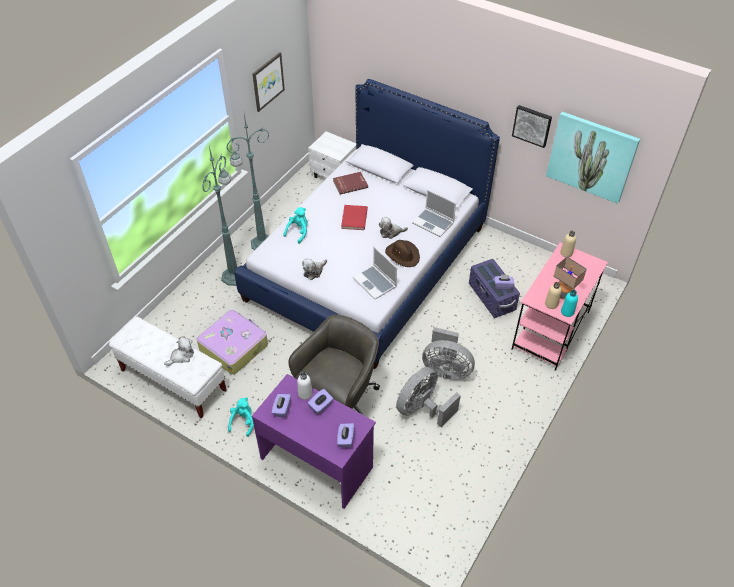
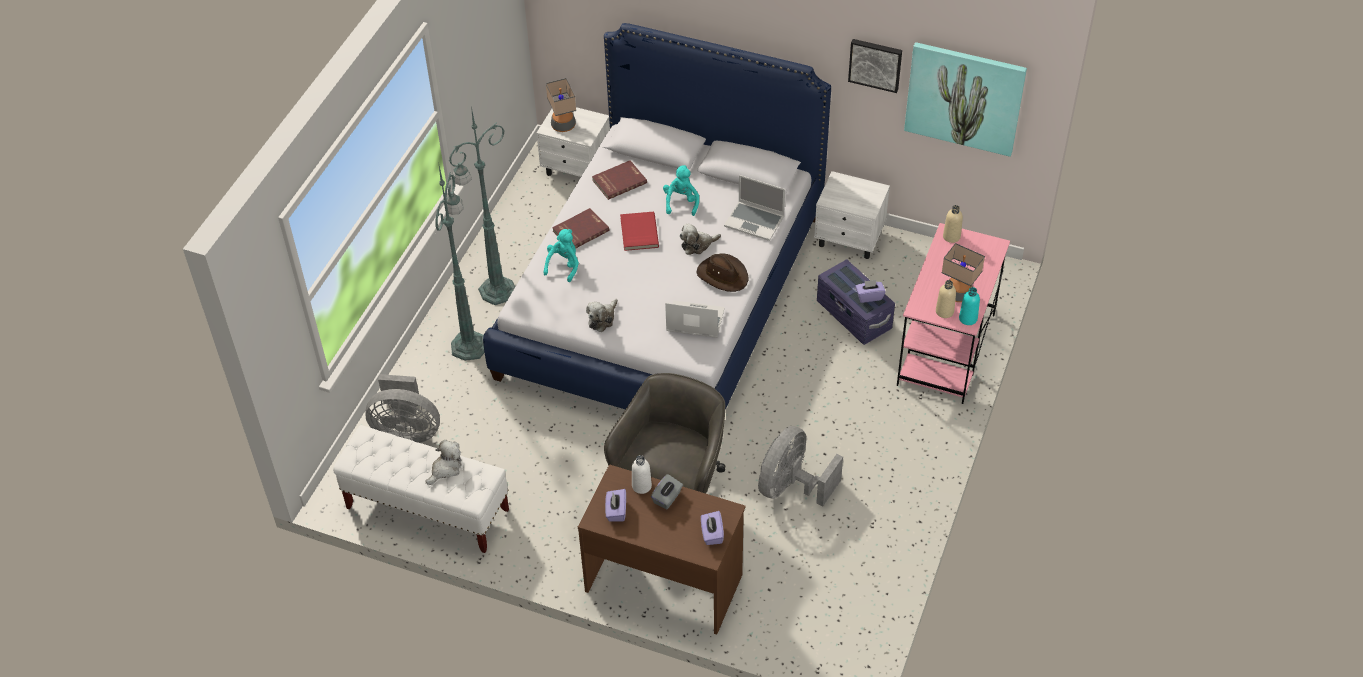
camera: 10 degrees left, 0 degrees up
suitcase [197,310,268,374] -> none
turquoise plush toy [228,397,254,437] -> turquoise plush toy moved to [663,165,699,216]
purple desk [252,374,376,509] -> brown desk [578,464,746,635]
picture [253,52,285,112] -> none
purple tissue box [308,389,333,415] -> grey tissue box [651,474,683,509]
laptop [353,247,397,299] -> laptop turned 150 degrees clockwise [665,300,725,338]
grey fan [423,327,475,380] -> grey fan moved to [365,374,440,443]
none -> table lamp [546,78,576,132]
none -> red book [552,208,610,248]
none -> white nightstand [814,171,890,259]

